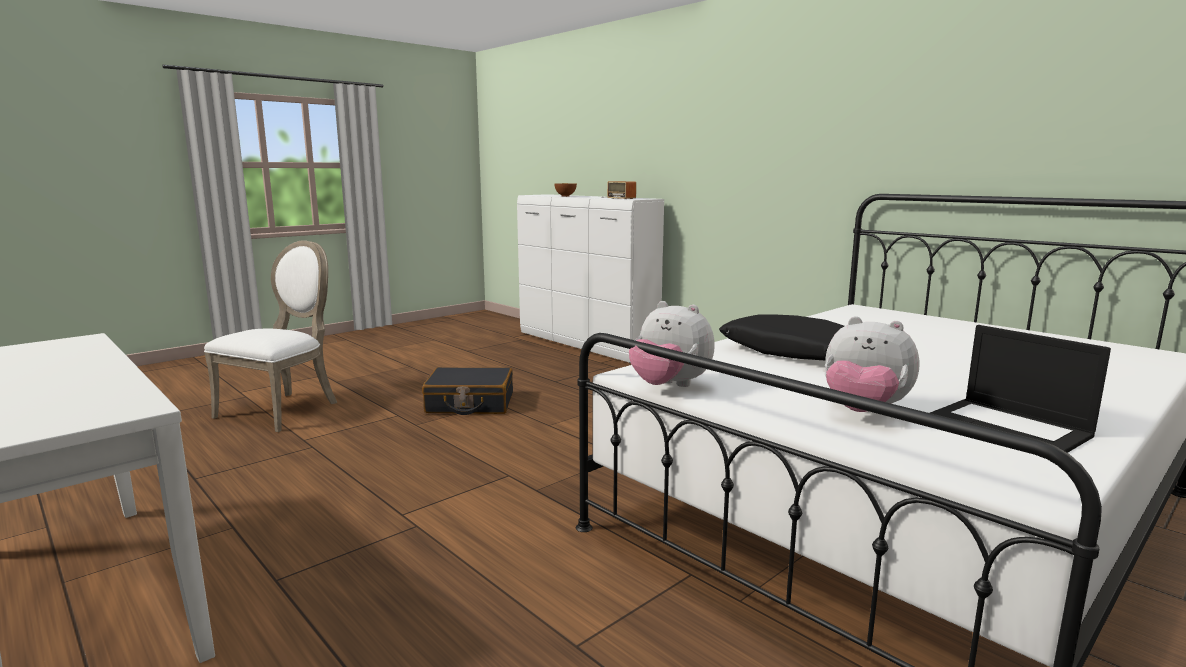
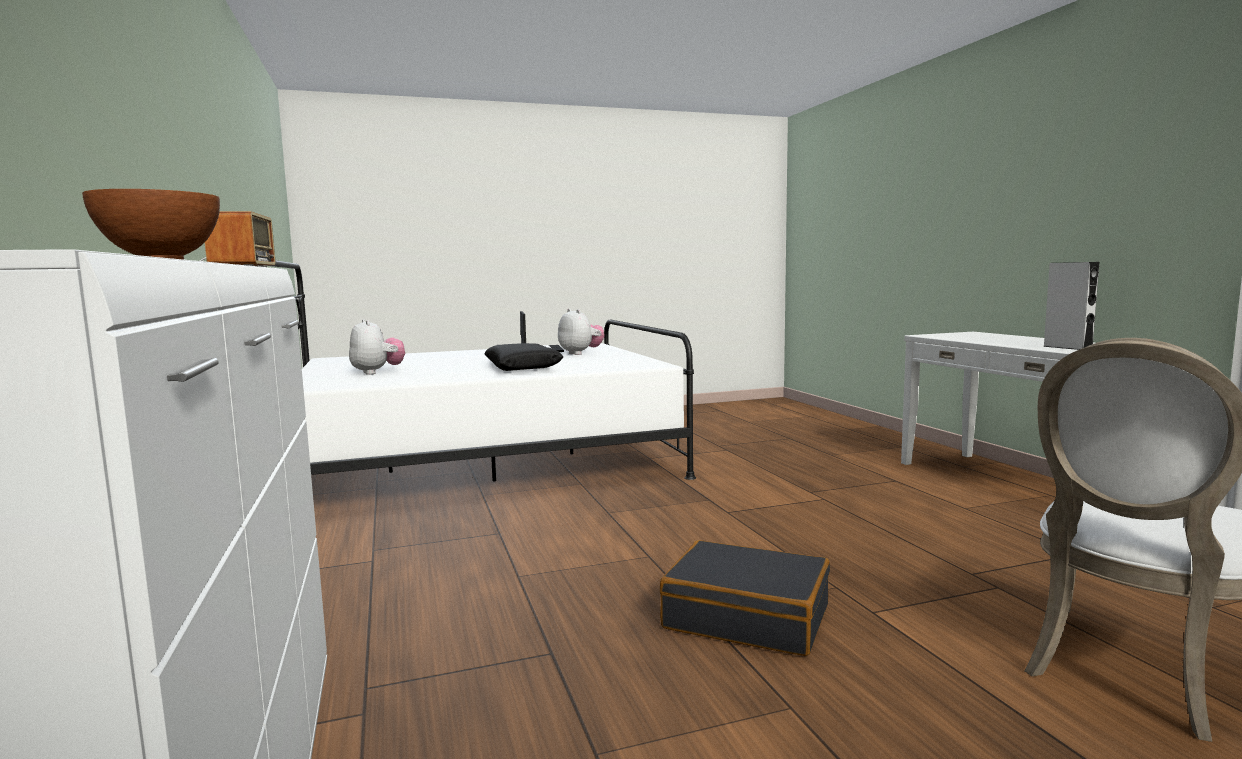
camera: 155 degrees left, 5 degrees down
plush toy [629,301,715,387] -> plush toy moved to [349,319,405,375]
none -> grey speaker [1043,262,1099,350]

